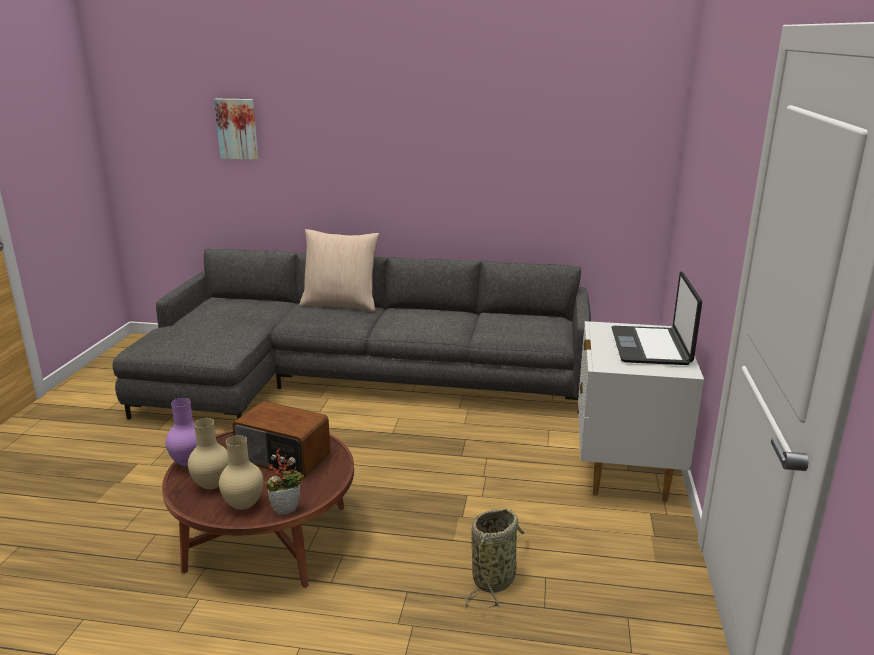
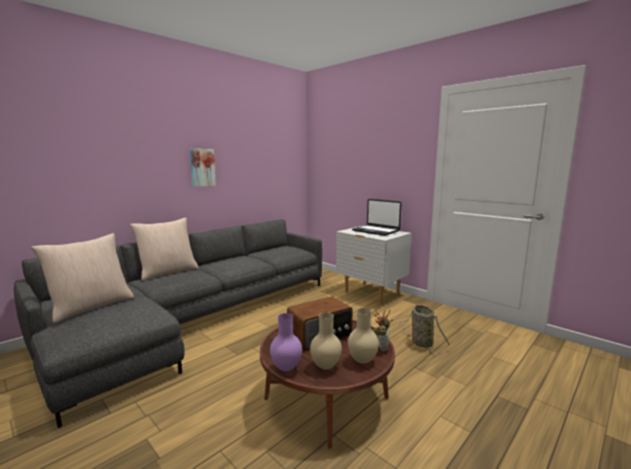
camera: 55 degrees left, 10 degrees down
picture [214,99,259,160] -> picture moved to [189,149,216,187]
none -> beige pillow [31,233,134,323]

